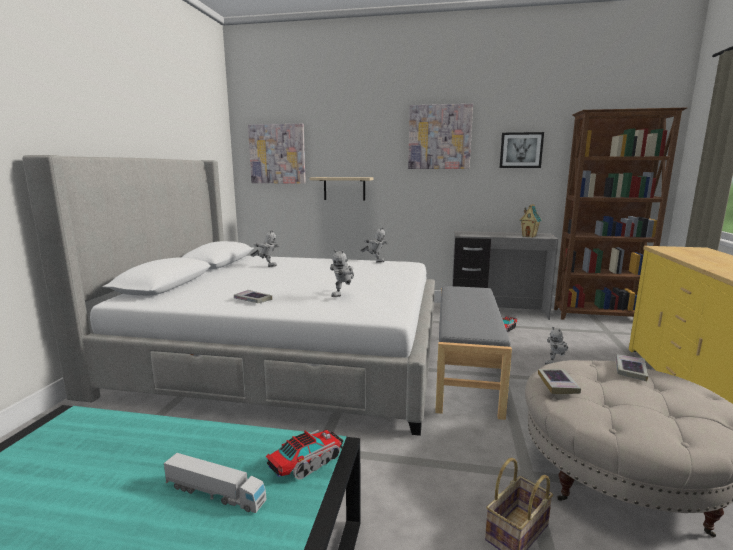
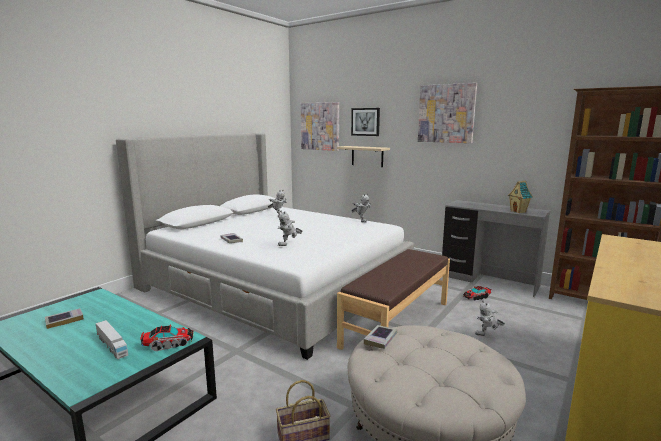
camera: 25 degrees right, 0 degrees up
grey bench [435,286,512,420] -> brown bench [337,249,450,350]
picture [500,132,544,168] -> picture moved to [351,108,380,136]
book [616,354,648,381] -> book moved to [45,308,84,329]

